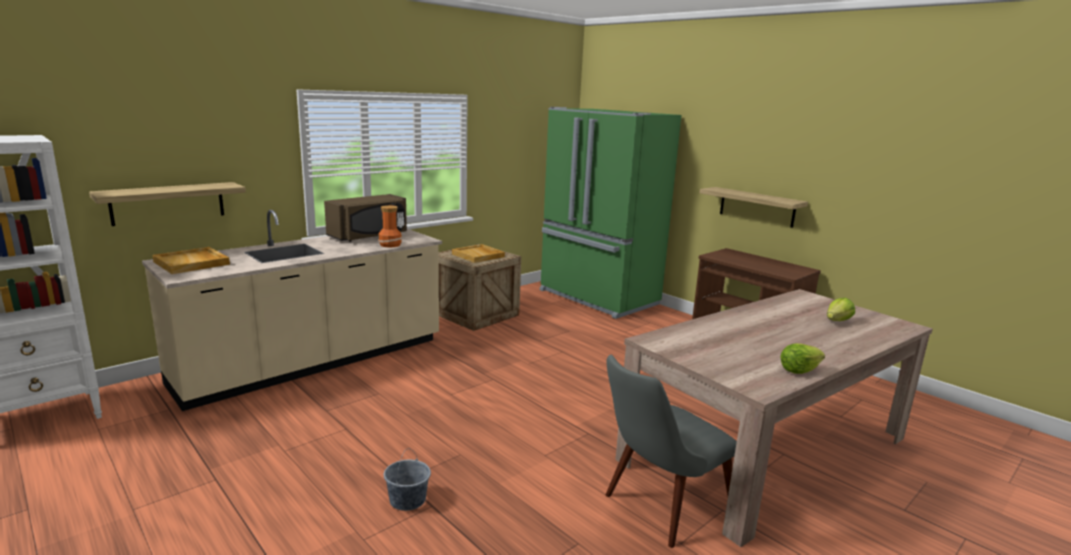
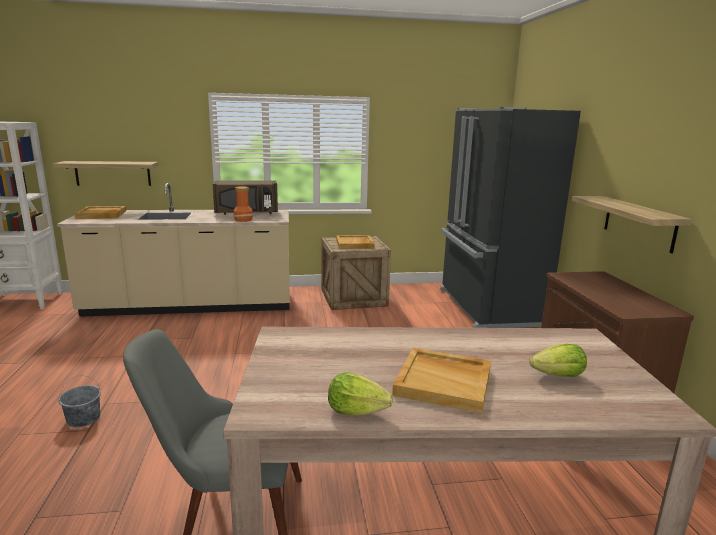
camera: 35 degrees right, 0 degrees up
green fridge [539,107,681,319] -> black fridge [440,107,581,328]
none -> beige tray [392,348,491,414]

